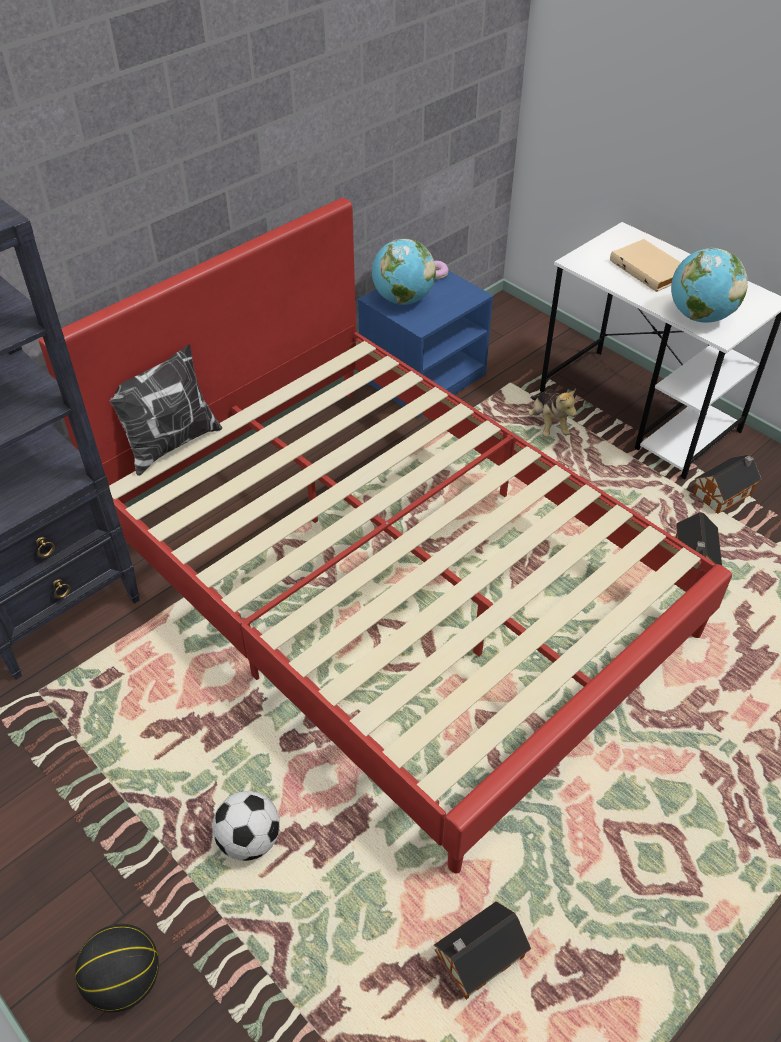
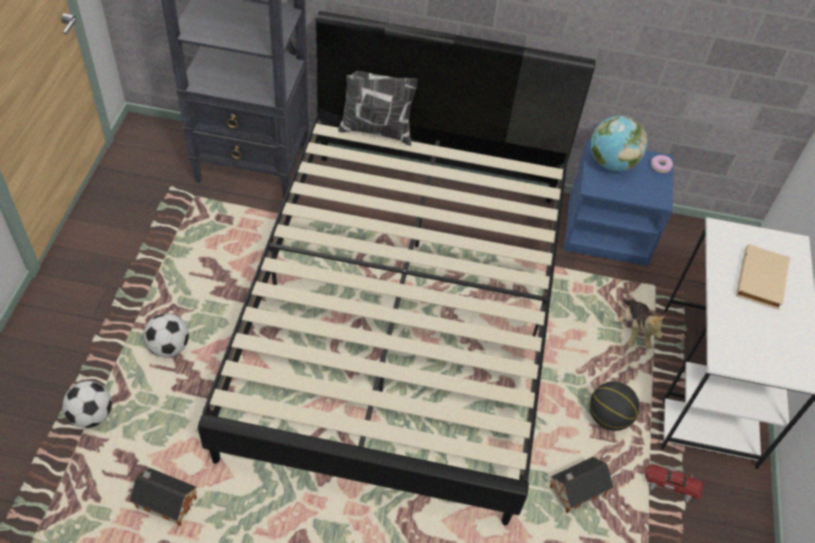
camera: 50 degrees right, 5 degrees up
red bed [39,198,732,873] -> black bed [198,11,595,526]
basketball [75,924,159,1012] -> basketball moved to [590,381,640,431]
plush toy [528,389,577,437] -> plush toy turned 45 degrees counterclockwise [618,299,665,349]
globe [671,248,748,323] -> none
toy house [693,454,762,514] -> toy car [644,462,704,503]
none -> football [63,381,112,428]

